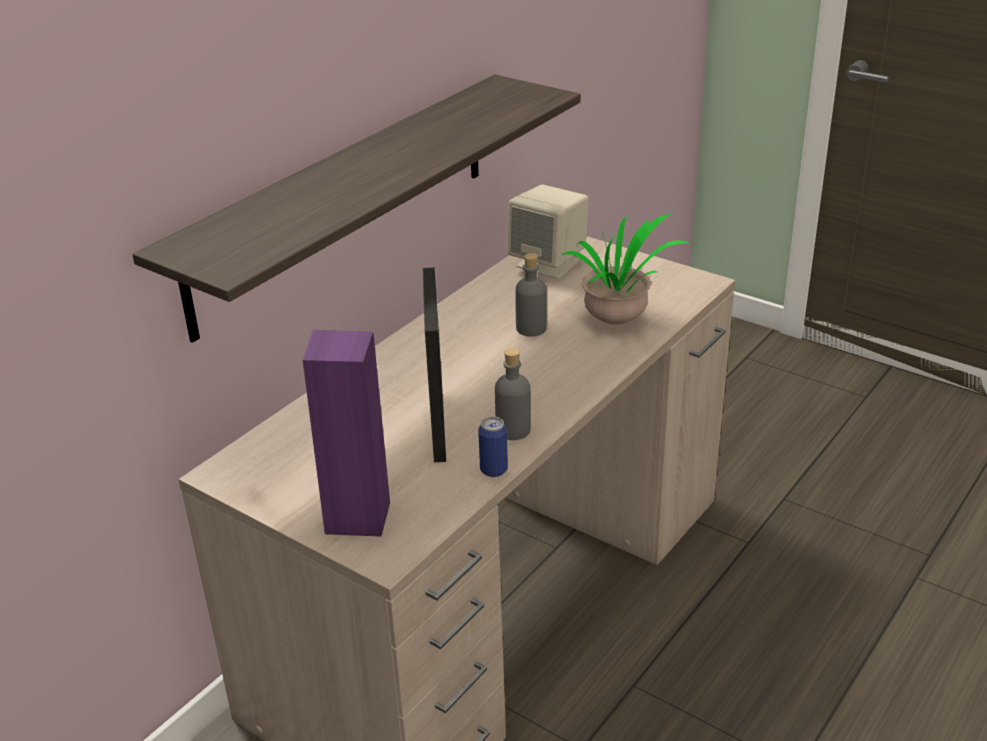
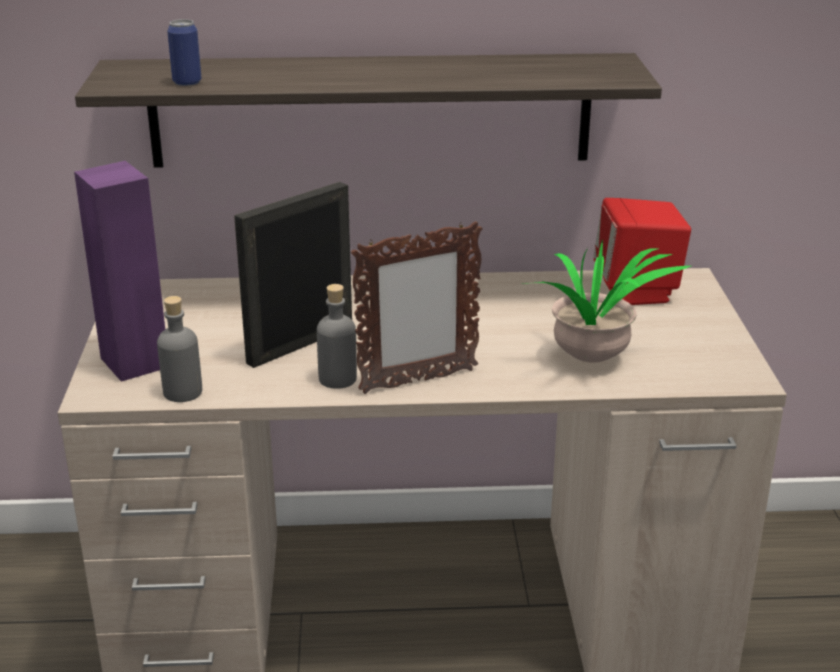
camera: 50 degrees right, 5 degrees down
can [478,416,508,477] -> can moved to [167,19,201,86]
beige speaker [507,185,589,279] -> red speaker [593,198,691,305]
grey bottle [515,253,547,337] -> grey bottle moved to [157,296,202,402]
none -> picture frame [351,221,483,394]

